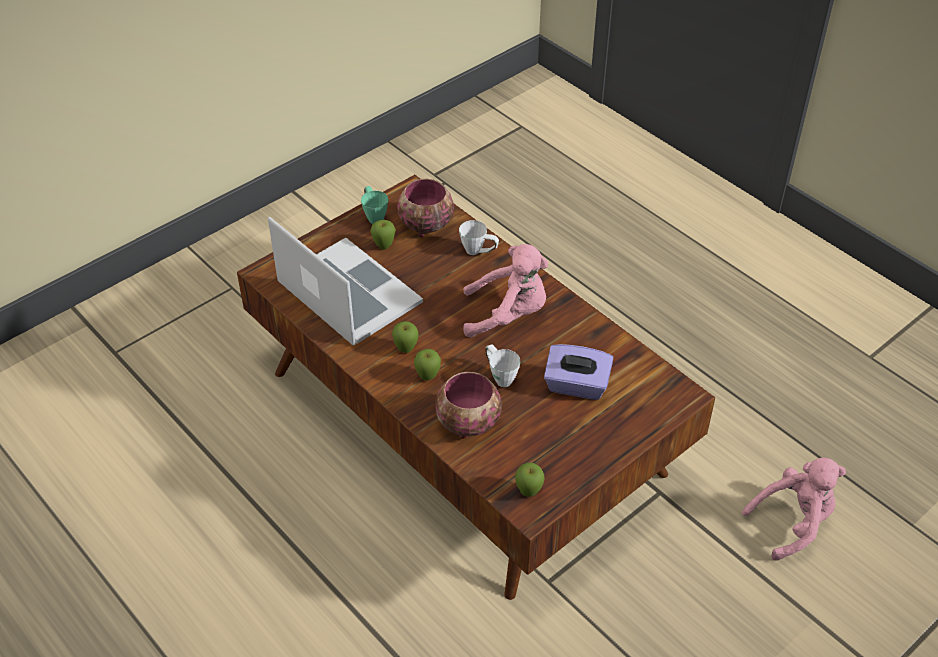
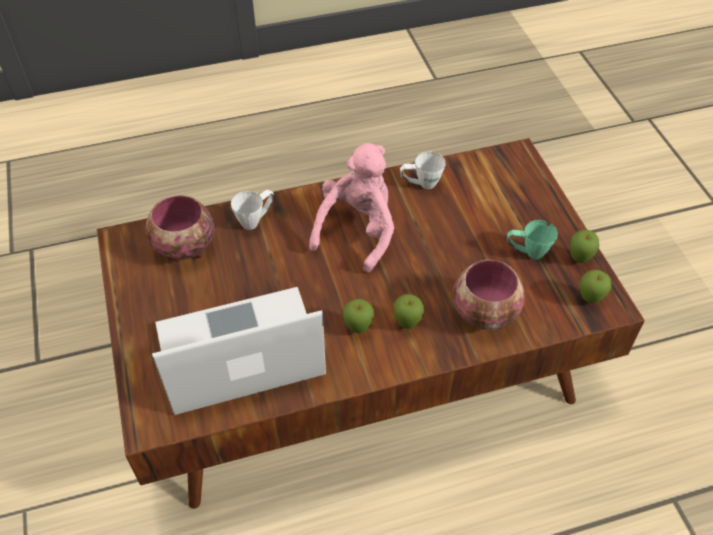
camera: 65 degrees left, 5 degrees up
green mug [361,186,388,224] -> green mug moved to [507,220,558,259]
apple [370,220,396,250] -> apple moved to [570,230,600,263]
white mug [485,344,520,387] -> white mug moved to [400,152,446,189]
purple tissue box [544,344,613,400] -> none
pink plush toy [742,457,846,561] -> none

